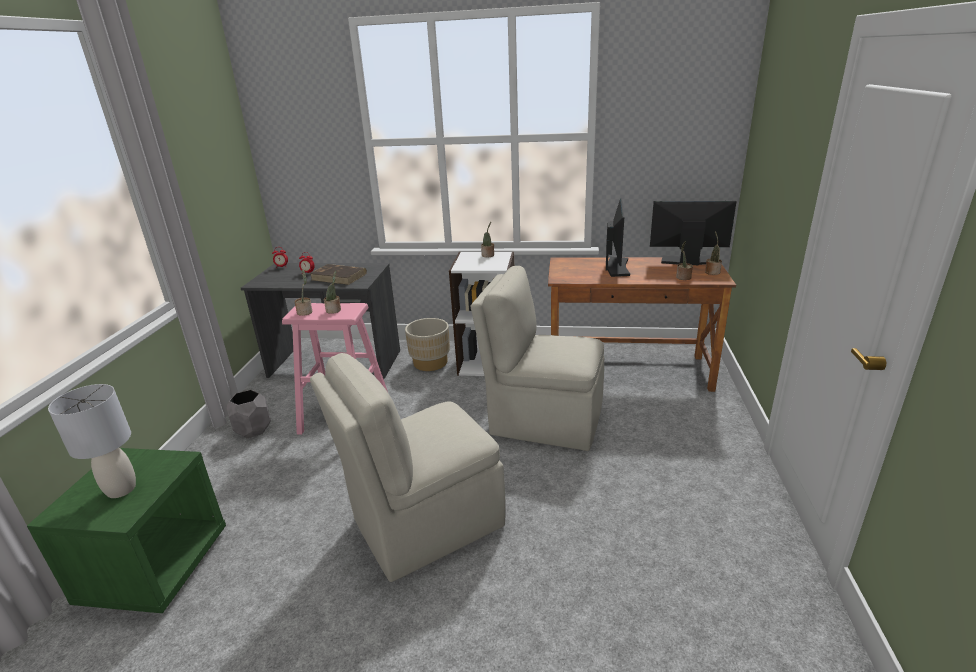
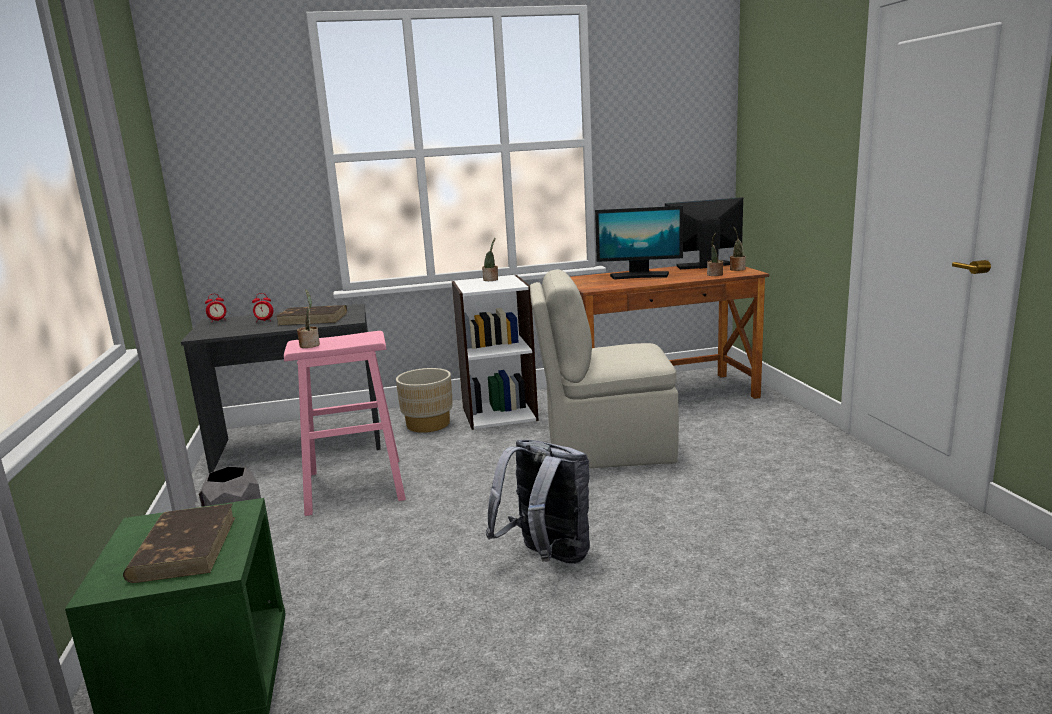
camera: 20 degrees left, 10 degrees down
grey table lamp [48,384,136,498] -> brown book [123,504,235,583]
beige chair [310,353,506,582] -> grey backpack [486,440,590,564]
potted plant [324,270,341,314] -> none
monitor [606,198,630,277] -> monitor turned 105 degrees clockwise [595,206,683,280]

